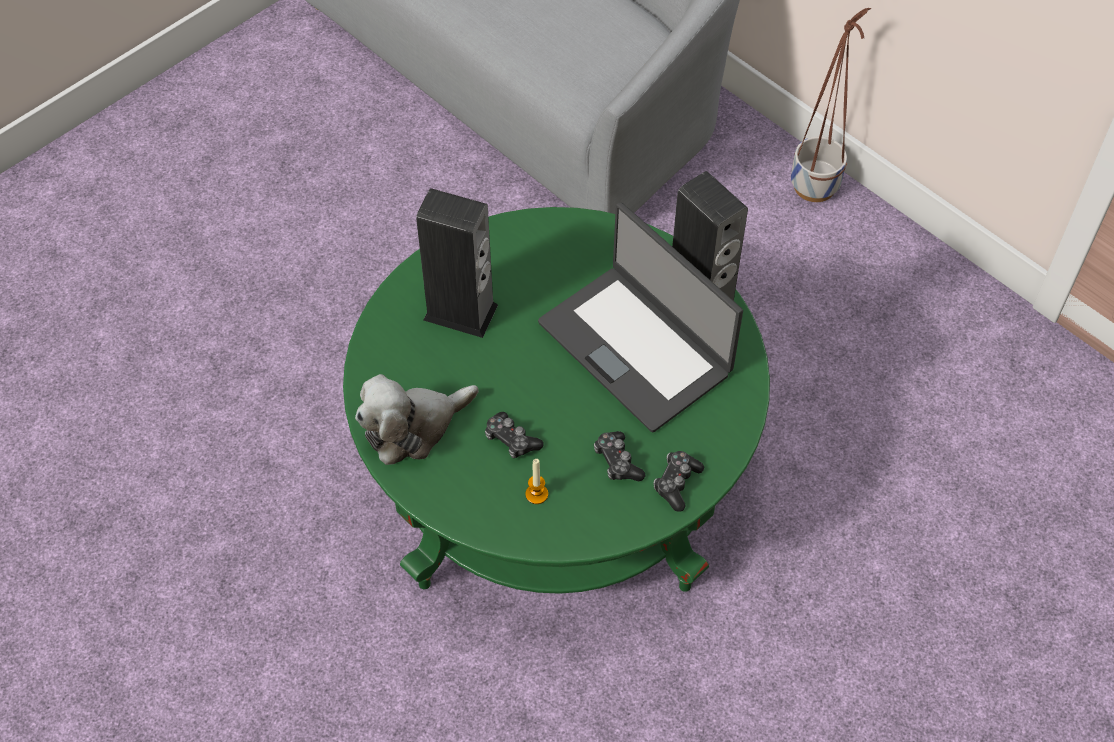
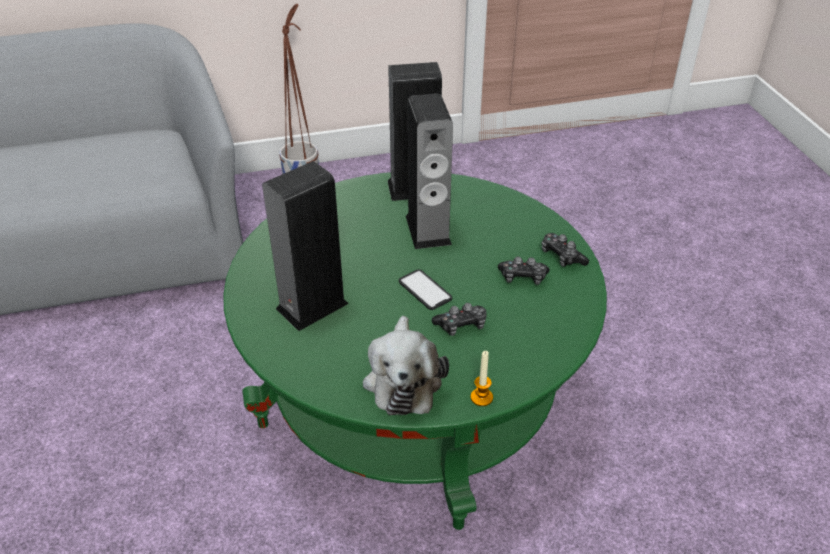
camera: 60 degrees left, 15 degrees down
candle [525,459,548,504] -> candle moved to [471,351,493,406]
laptop [538,202,743,432] -> speaker [406,93,453,249]
none -> phone [399,269,452,310]

